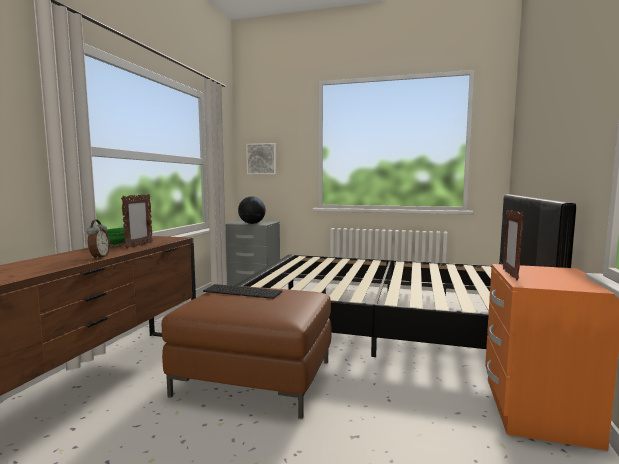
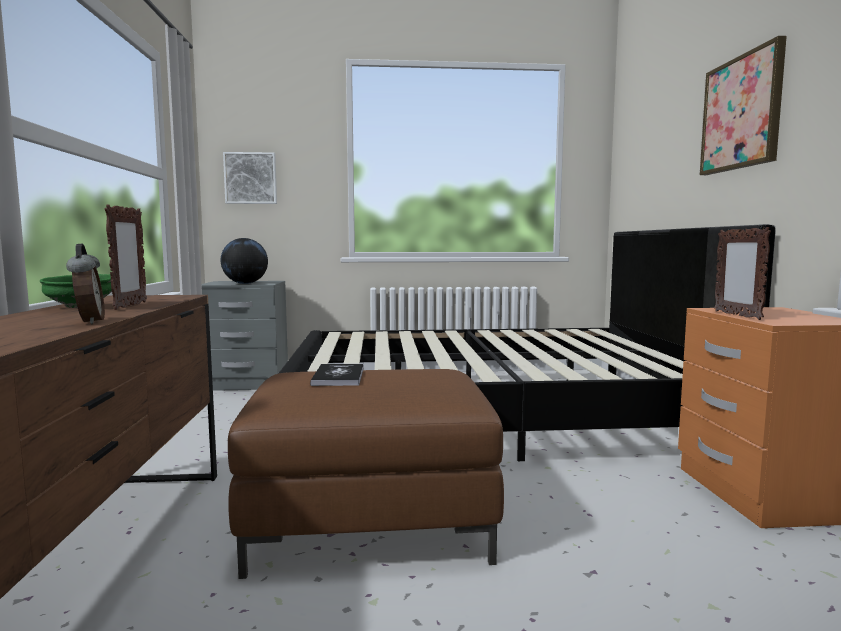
camera: 20 degrees left, 0 degrees up
keyboard [203,284,283,299] -> book [310,364,364,386]
none -> picture [700,36,787,175]

